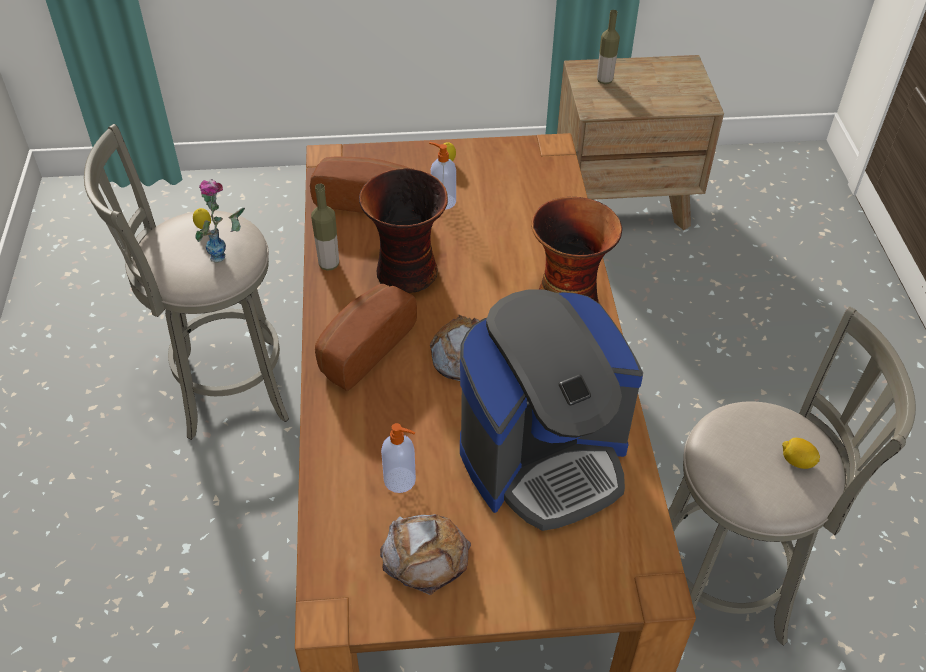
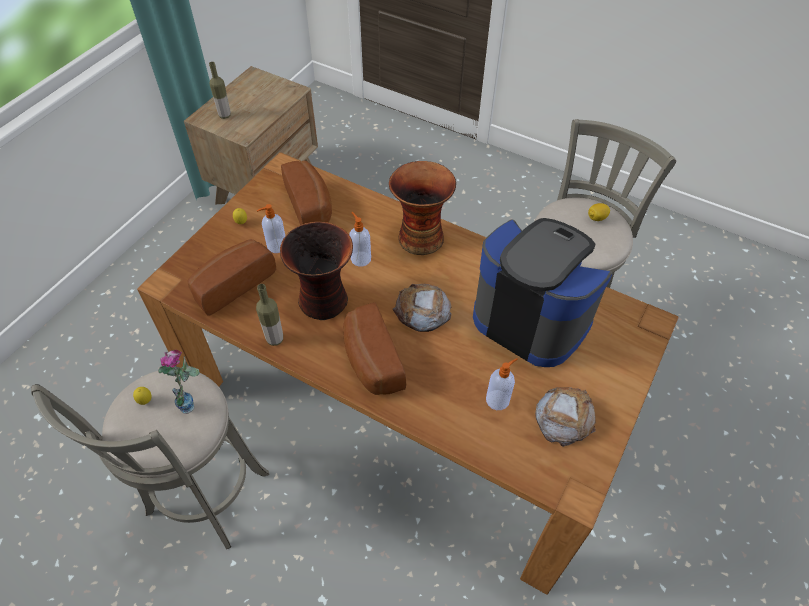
camera: 55 degrees left, 5 degrees up
coffee machine [460,289,643,531] -> coffee machine turned 60 degrees counterclockwise [473,218,613,367]
none -> bread [281,161,332,225]
none -> soap dispenser [349,212,371,267]

